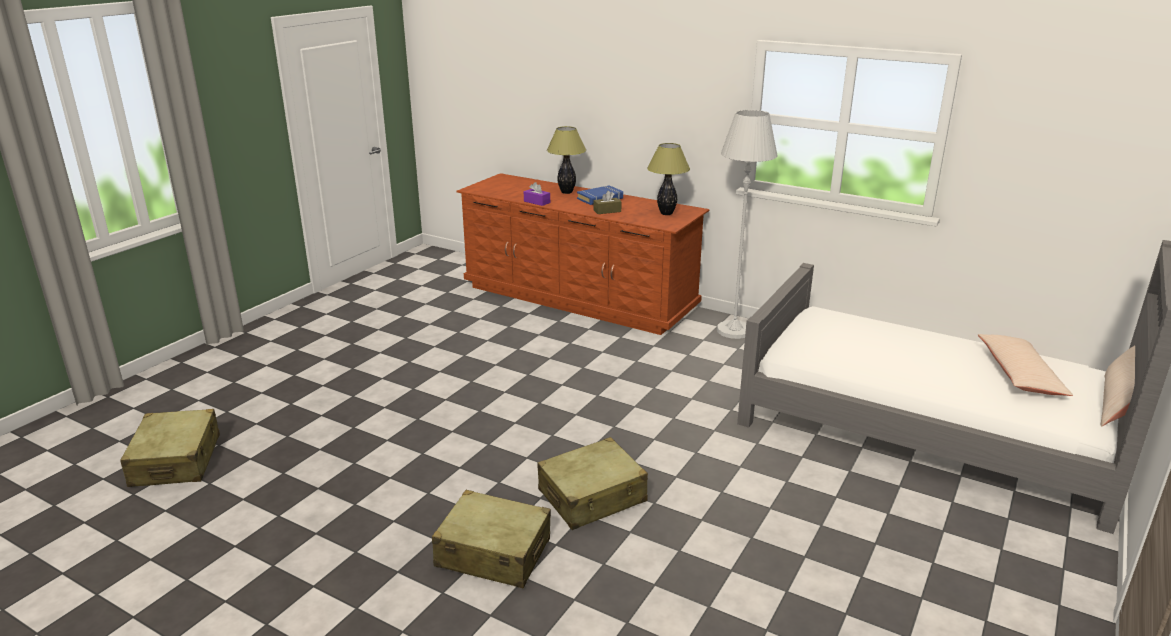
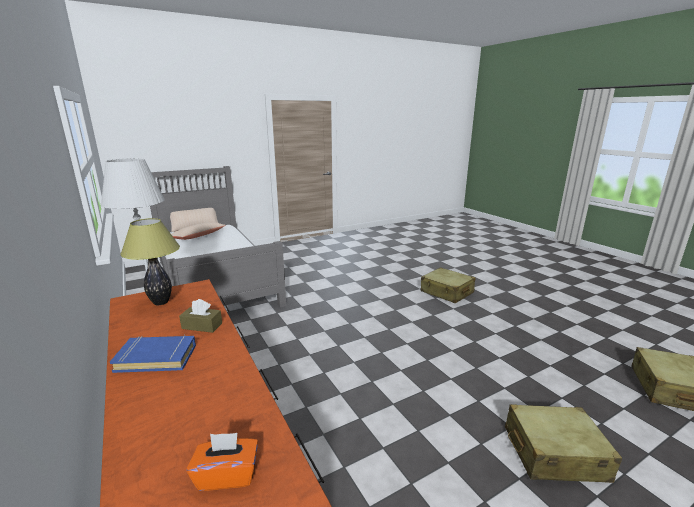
camera: 150 degrees left, 5 degrees down
purple tissue box [524,182,550,206] -> none
beige suitcase [537,437,648,530] -> beige suitcase moved to [505,404,622,483]
table lamp [547,126,586,194] -> none
none -> orange tissue box [187,433,258,491]

